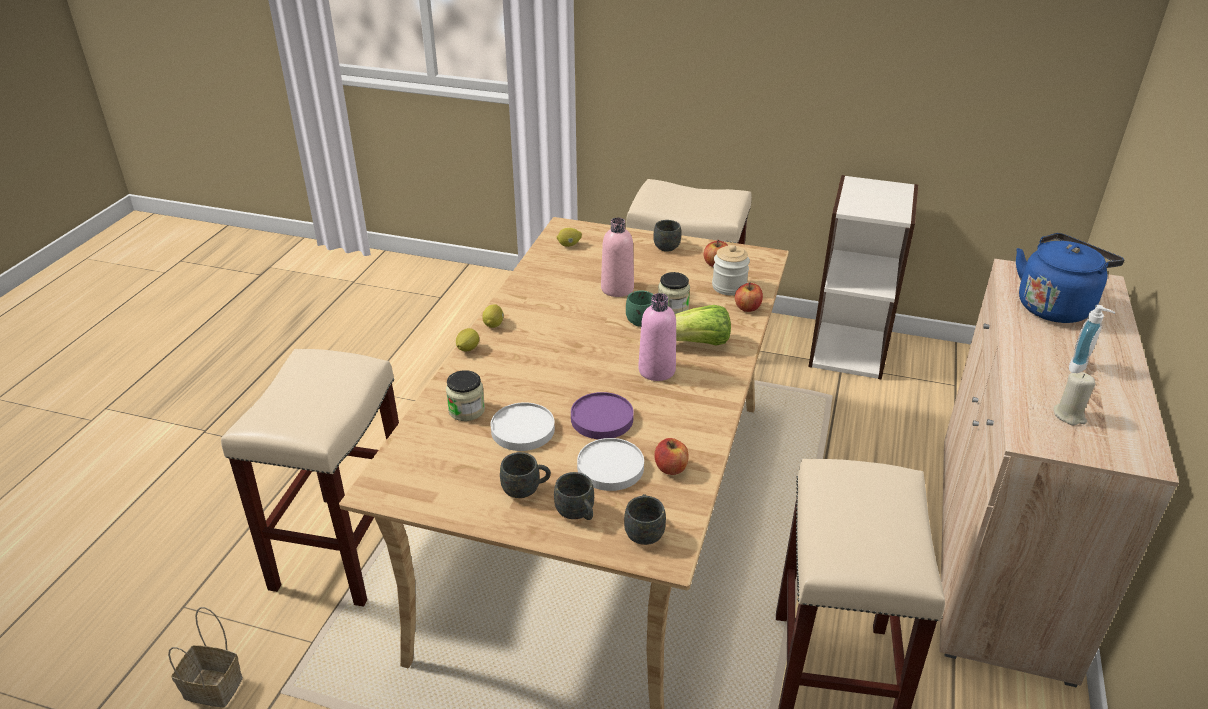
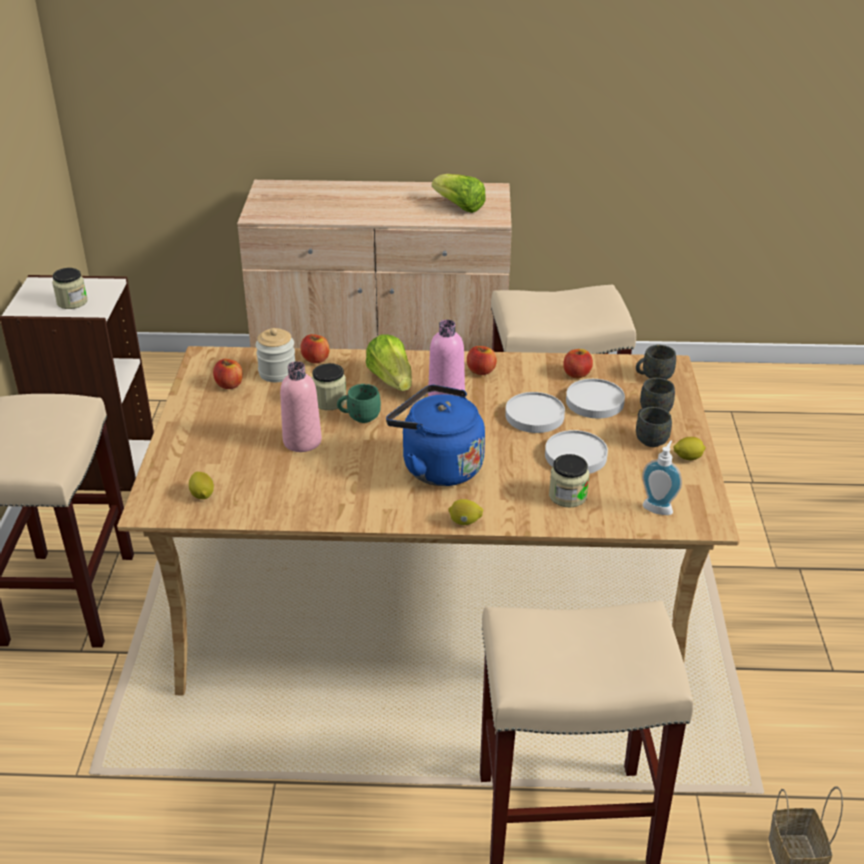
camera: 105 degrees left, 0 degrees up
lemon [482,305,504,328] -> lemon moved to [673,437,706,460]
purple plate [571,392,634,439] -> white plate [505,392,565,433]
grey mug [654,220,681,252] -> none
blue kettle [1016,233,1124,323] -> blue kettle moved to [386,385,485,486]
beige candle [1054,372,1096,425] -> lettuce [432,174,486,213]
soap dispenser [1069,305,1116,373] -> soap dispenser moved to [642,441,682,515]
none -> jar [52,268,88,309]
none -> apple [467,346,497,375]

